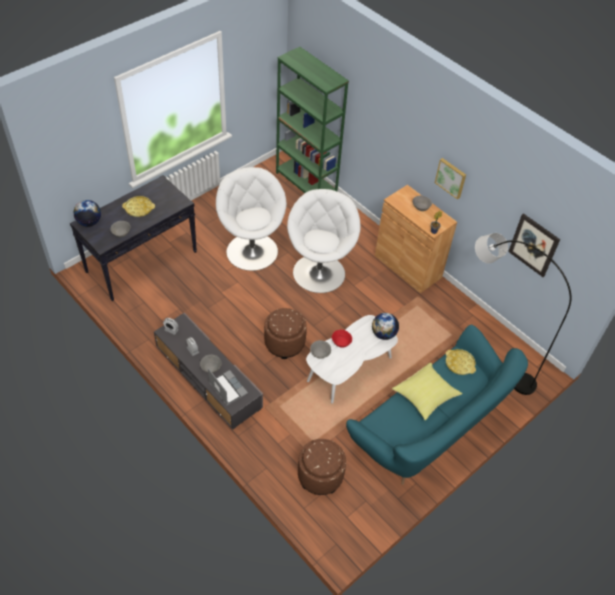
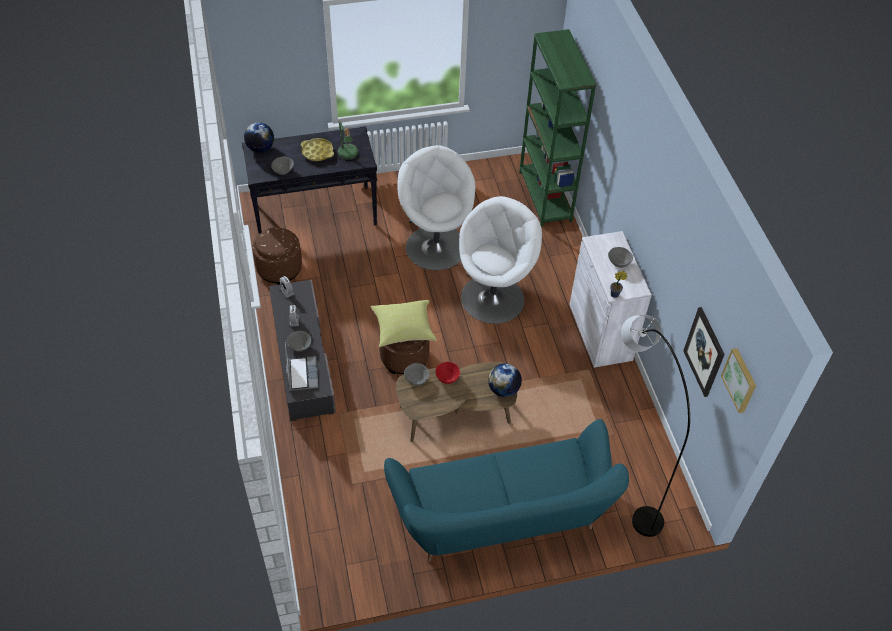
camera: 30 degrees right, 0 degrees up
white armchair [216,167,287,271] -> white armchair turned 45 degrees counterclockwise [397,145,475,270]
brown ottoman [298,439,346,495] -> brown ottoman moved to [252,227,302,285]
white coffee table [306,315,398,403] -> brown coffee table [396,362,517,442]
brown cabinet [375,185,457,293] -> white cabinet [569,231,652,368]
yellow pillow [392,363,462,421] -> yellow pillow moved to [371,300,437,347]
picture [435,158,466,200] -> picture moved to [721,348,756,413]
yellow tray [446,349,476,375] -> none
none -> table lamp [337,120,359,160]

